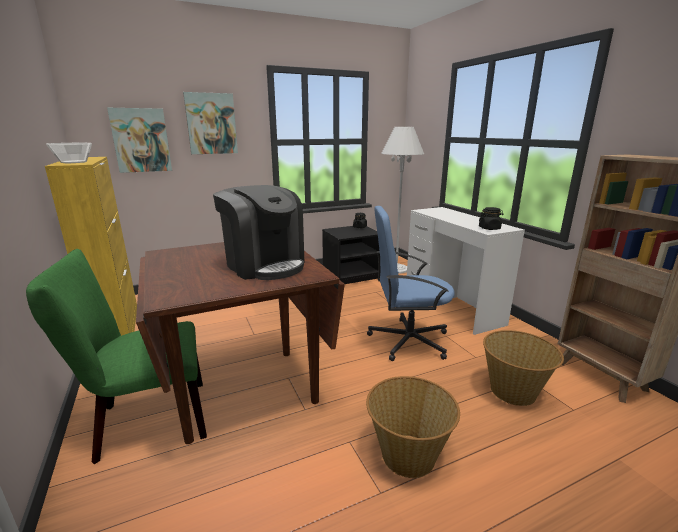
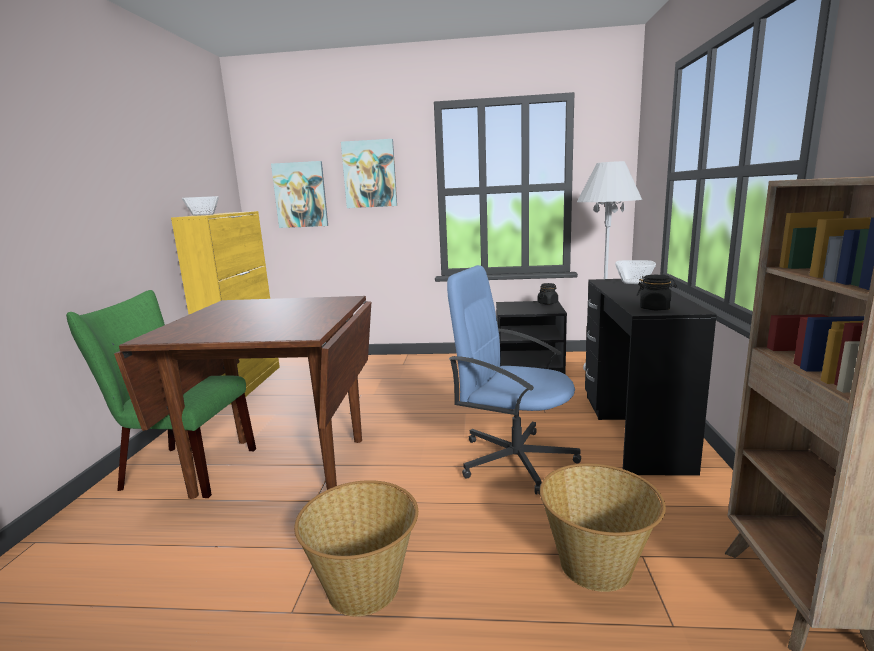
camera: 30 degrees right, 5 degrees down
coffee machine [213,185,305,280] -> none
white desk [407,207,525,335] -> black desk [585,279,717,476]
none -> bowl [615,260,656,284]

